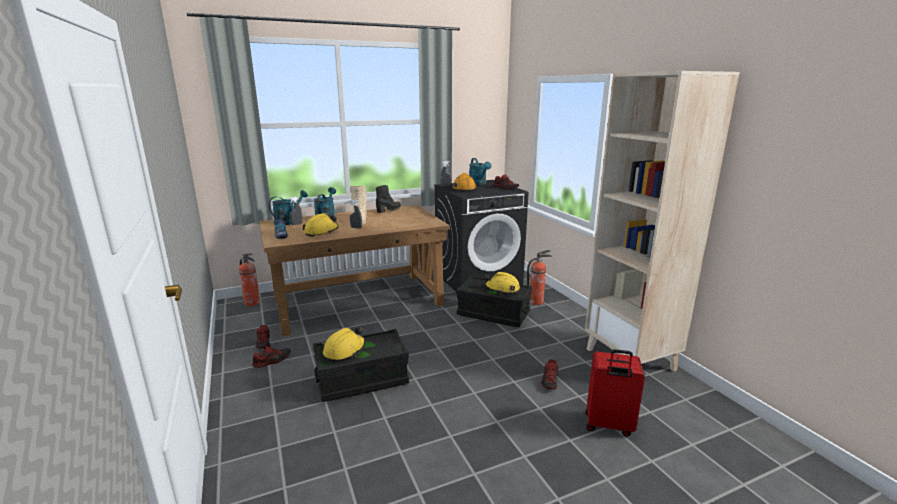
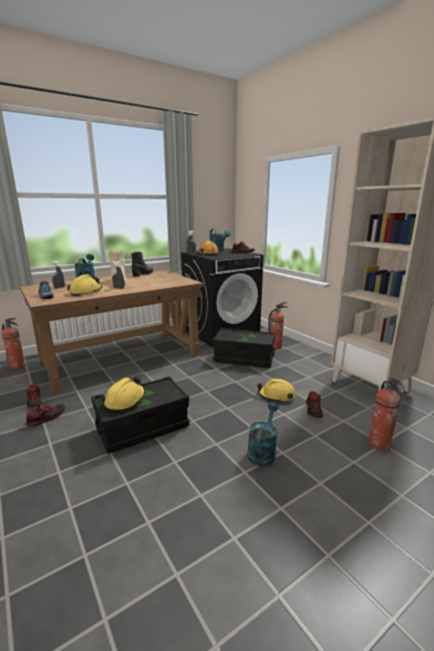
camera: 10 degrees left, 0 degrees up
turquoise watering can [268,190,308,225] -> turquoise watering can moved to [247,403,279,466]
yellow hard hat [484,272,520,294] -> yellow hard hat moved to [257,379,295,402]
red suitcase [586,349,645,437] -> fire extinguisher [368,378,402,450]

